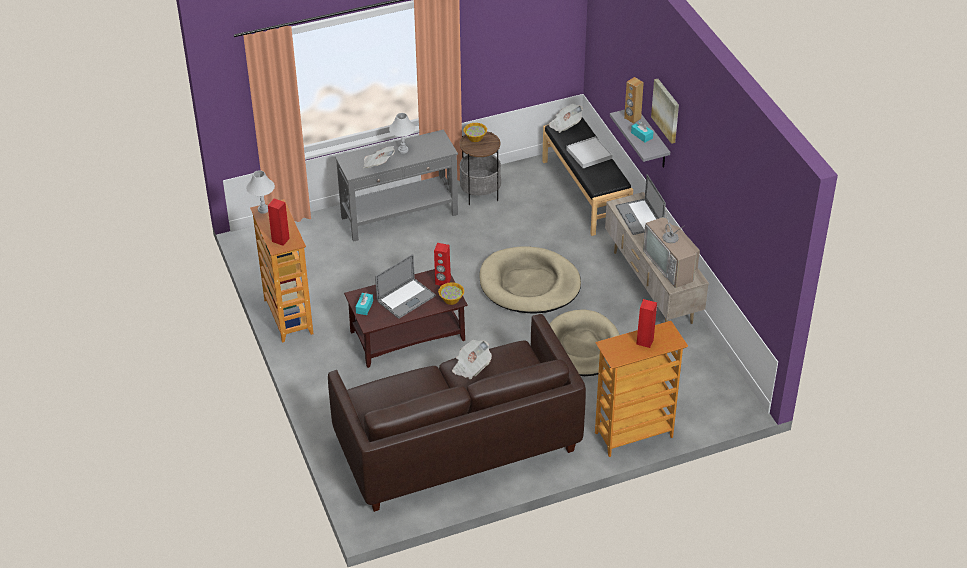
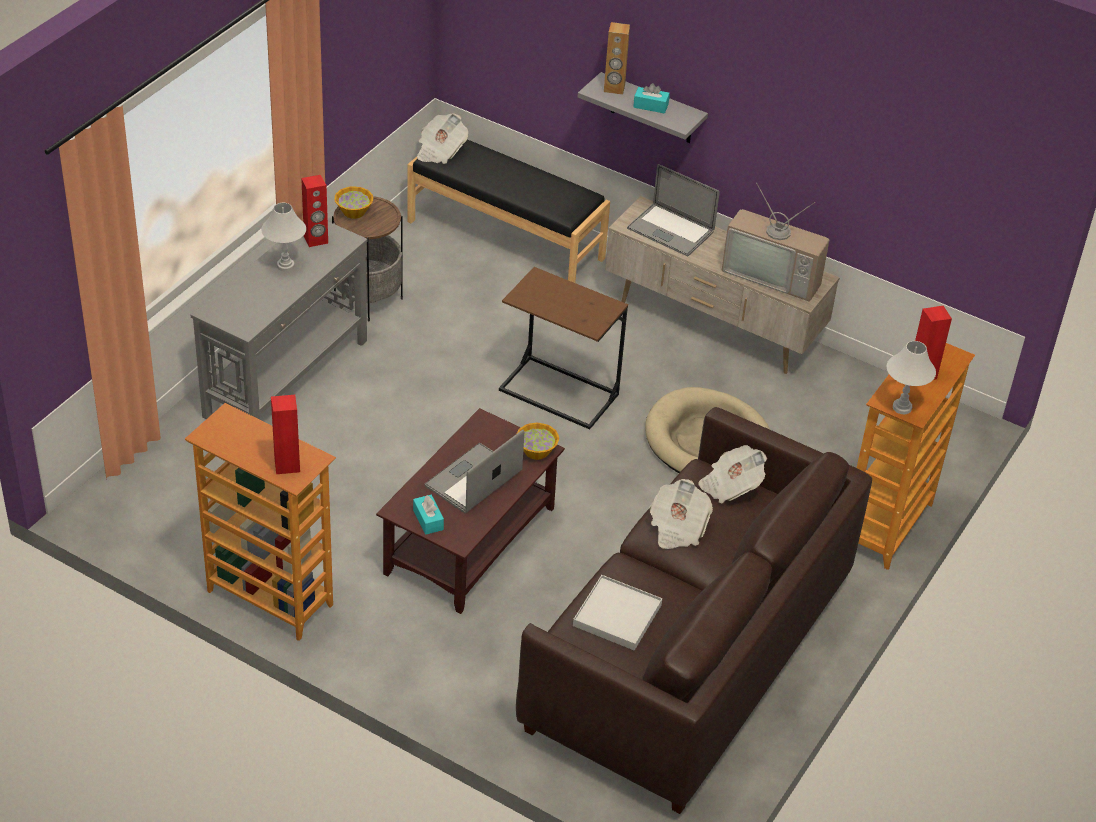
camera: 40 degrees left, 0 degrees up
white table lamp [246,170,275,214] -> white table lamp moved to [887,341,936,414]
newspaper [363,146,395,168] -> newspaper moved to [699,445,767,504]
laptop [375,254,436,319] -> laptop turned 150 degrees counterclockwise [424,430,524,513]
red speaker [434,243,451,286] -> red speaker moved to [301,175,328,247]
beige dog bed [479,247,581,314] -> brown side table [499,267,628,429]
white tray [566,136,612,168] -> white tray moved to [573,575,662,651]
picture [651,79,679,144] -> none

